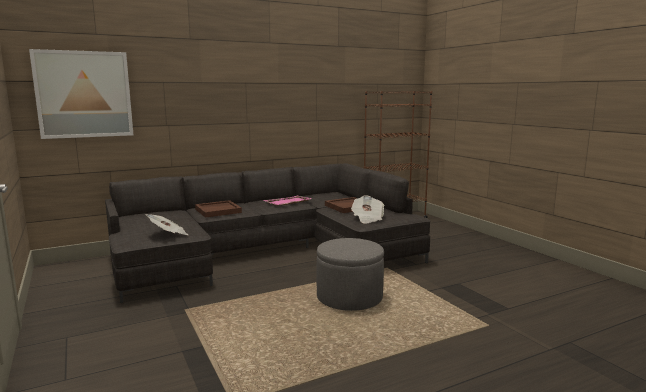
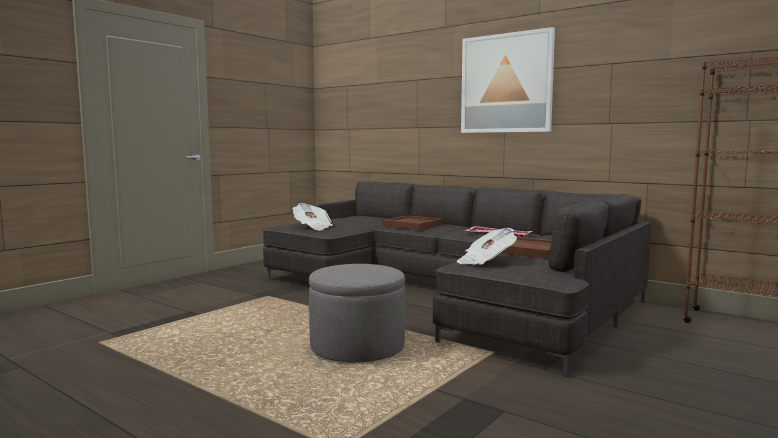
camera: 65 degrees right, 5 degrees down
picture [29,49,133,139] -> picture moved to [461,27,555,133]

